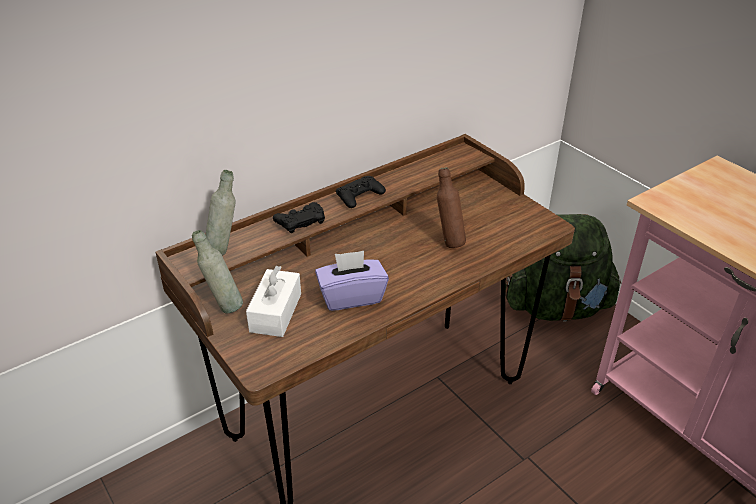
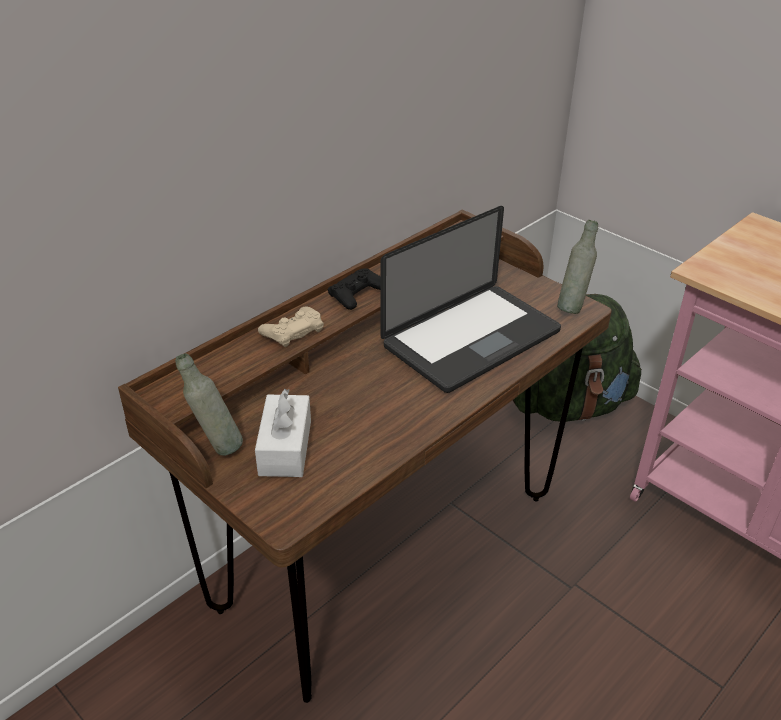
camera: 10 degrees left, 0 degrees up
grey bottle [206,170,236,256] -> grey bottle moved to [557,220,598,314]
black game controller [273,202,325,233] -> beige game controller [258,306,324,347]
purple tissue box [315,251,389,311] -> none
brown bottle [437,168,466,248] -> laptop [380,206,561,393]

